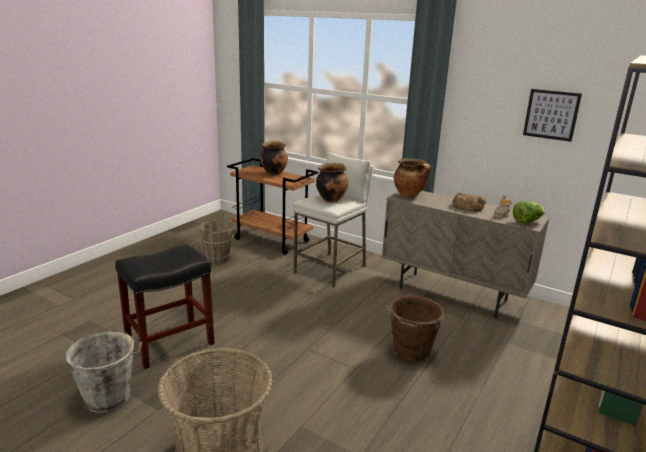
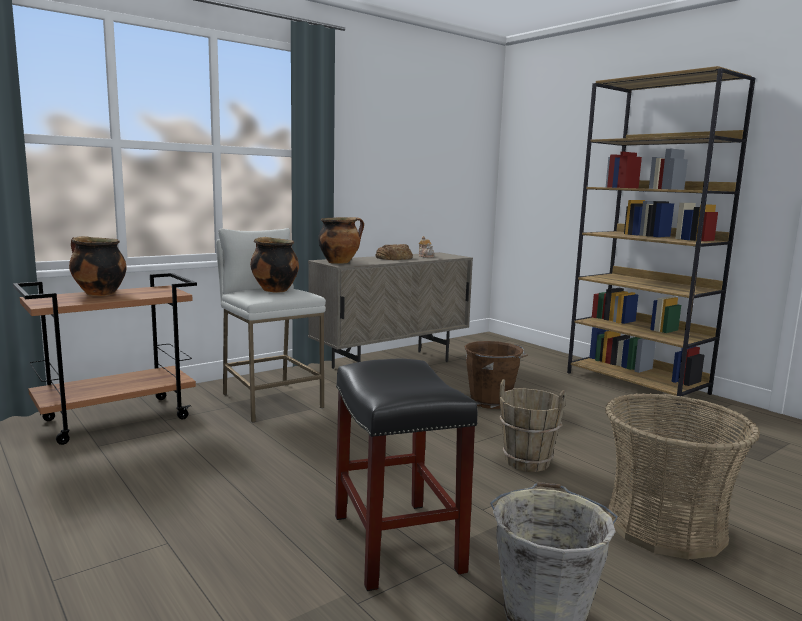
camera: 70 degrees left, 10 degrees down
brown bucket [199,213,233,263] -> brown bucket moved to [499,379,566,472]
lettuce [513,201,545,224] -> none
picture [523,89,582,142] -> none

